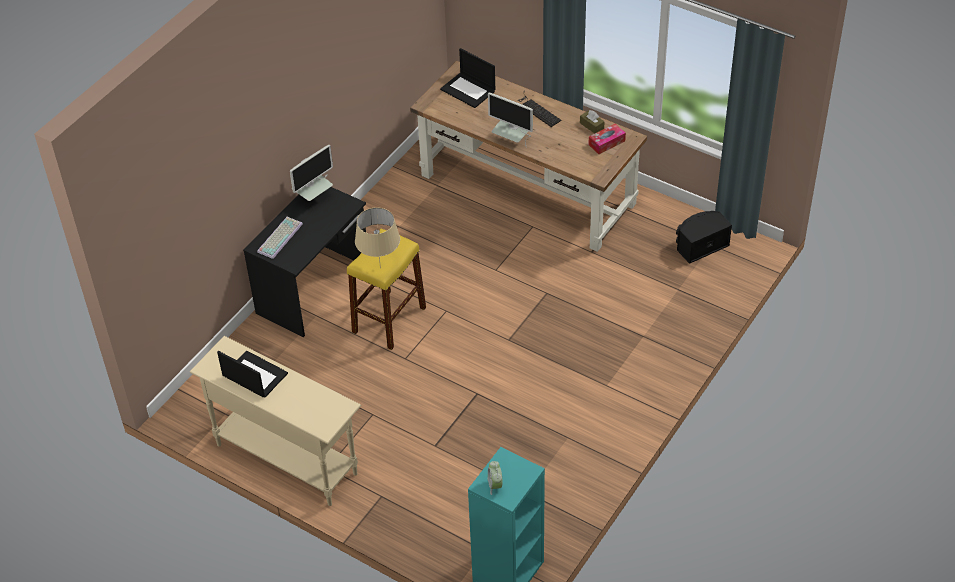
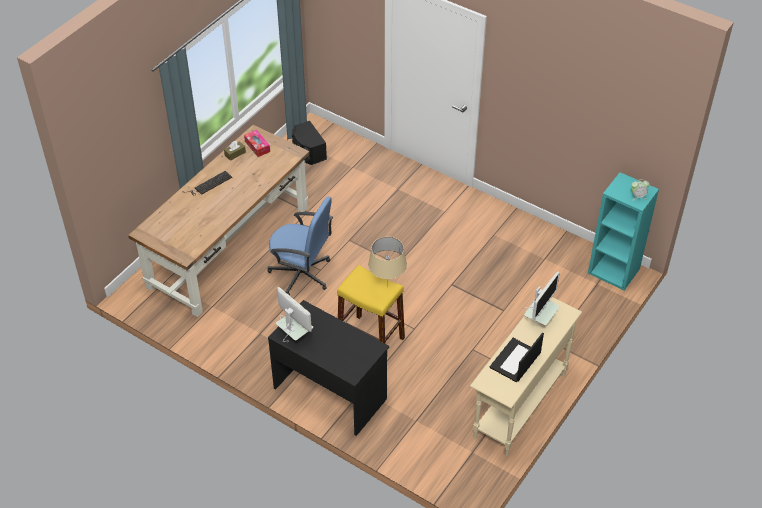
camera: 90 degrees left, 0 degrees up
keyboard [257,217,303,259] -> none
laptop [440,48,495,108] -> none
monitor [488,93,533,148] -> monitor moved to [523,271,560,325]
none -> blue office chair [267,197,333,296]

